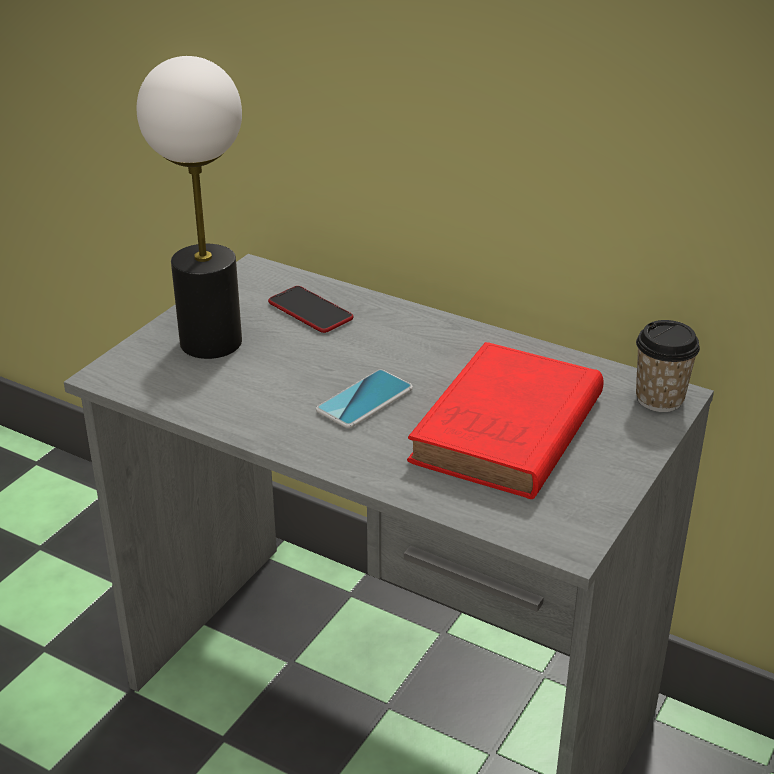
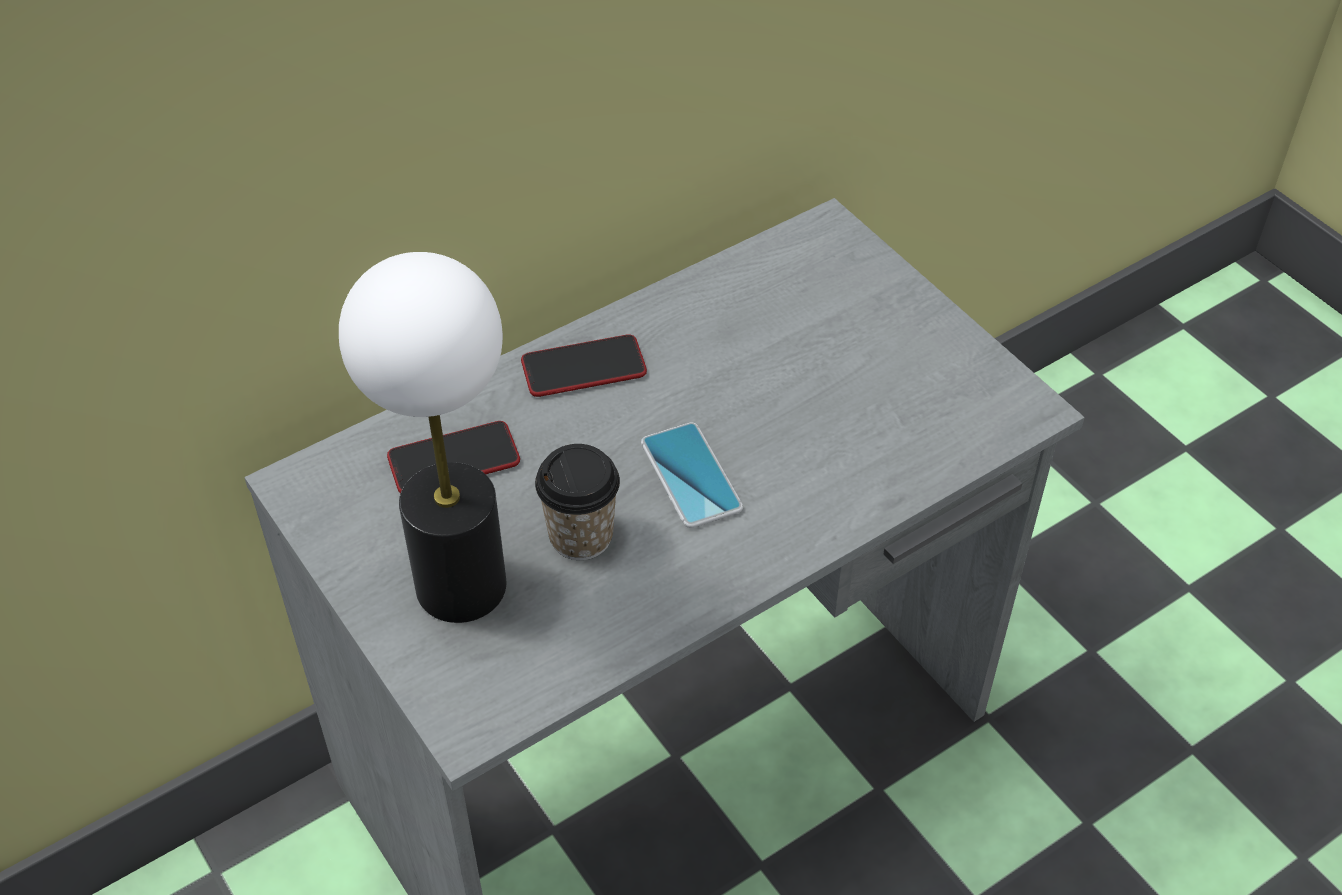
camera: 65 degrees left, 15 degrees up
red book [407,342,603,499] -> none
cup [636,320,700,412] -> cup moved to [535,444,620,560]
none -> phone [521,334,647,397]

